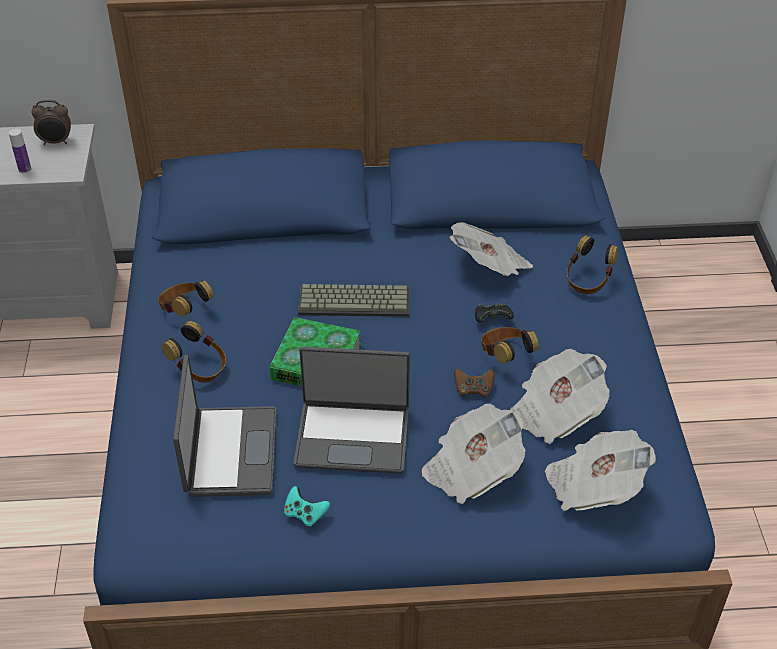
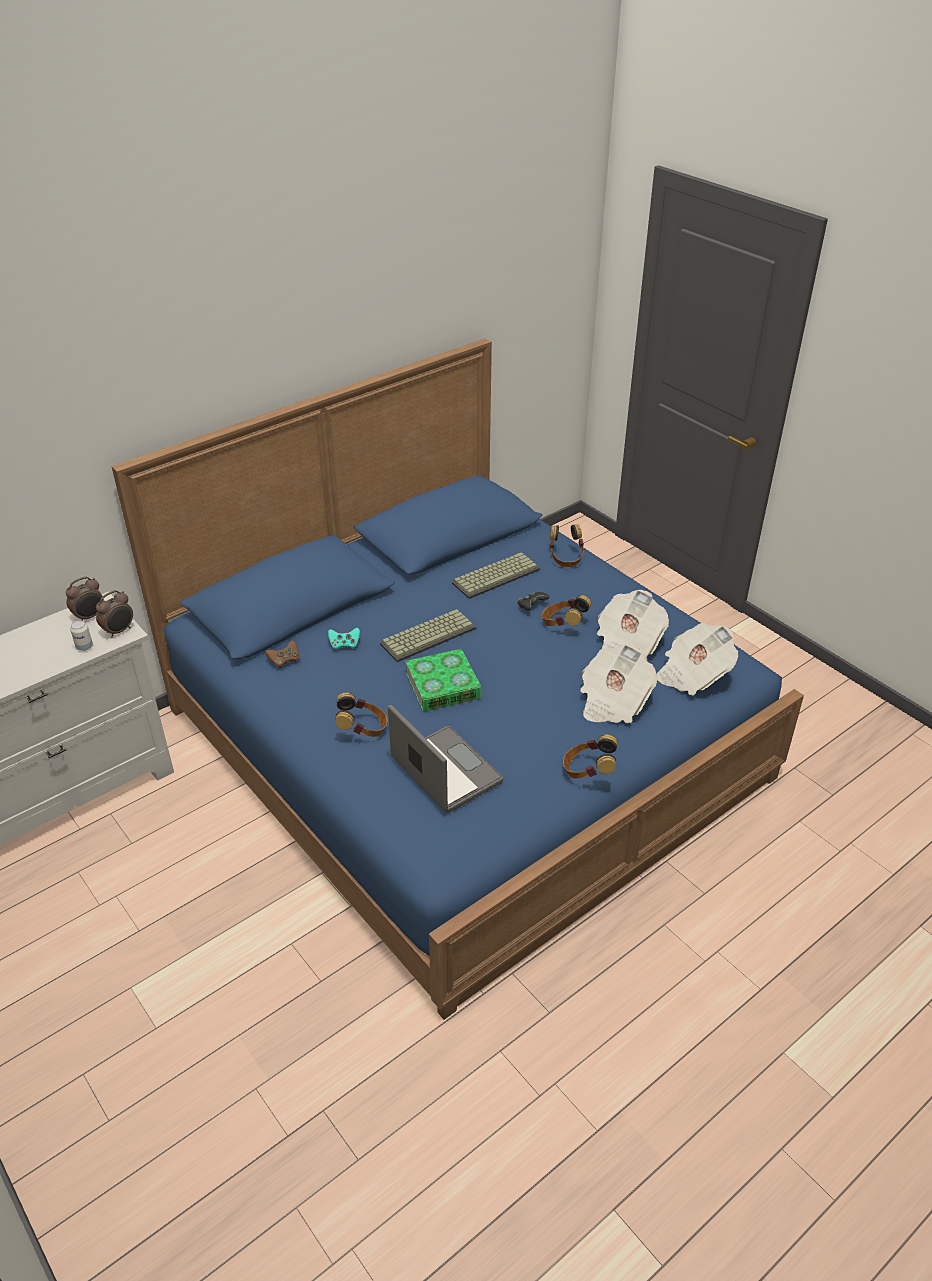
camera: 35 degrees left, 5 degrees down
bottle [9,129,31,173] -> can [70,620,93,651]
headphones [158,280,214,317] -> headphones moved to [563,734,617,778]
turquoise game controller [284,486,330,527] -> turquoise game controller moved to [328,628,360,650]
laptop [294,347,410,474] -> none
newspaper [449,222,533,276] -> keyboard [452,552,540,599]
brown game controller [454,369,495,397] -> brown game controller moved to [265,640,299,668]
none -> alarm clock [96,590,133,638]

